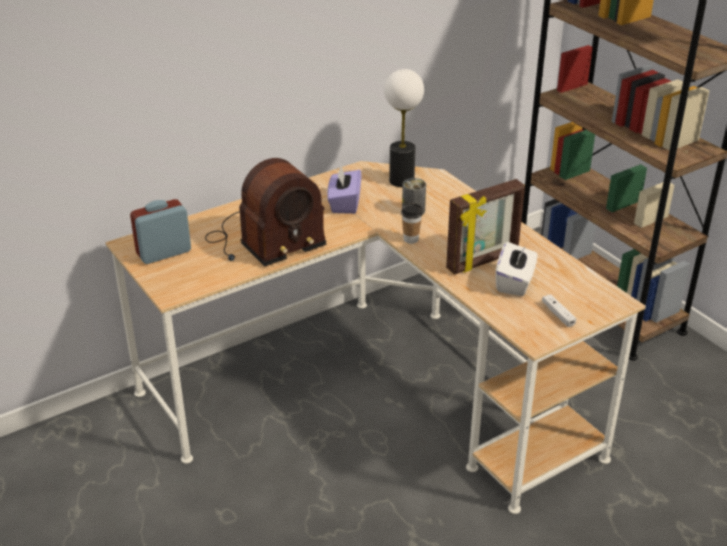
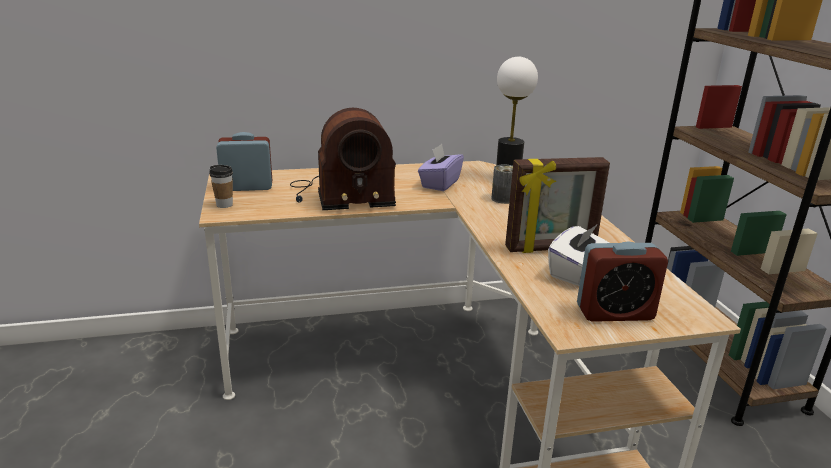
camera: 20 degrees right, 10 degrees down
cup [401,203,423,244] -> cup moved to [209,165,233,208]
white game controller [542,294,576,327] -> alarm clock [577,242,668,322]

